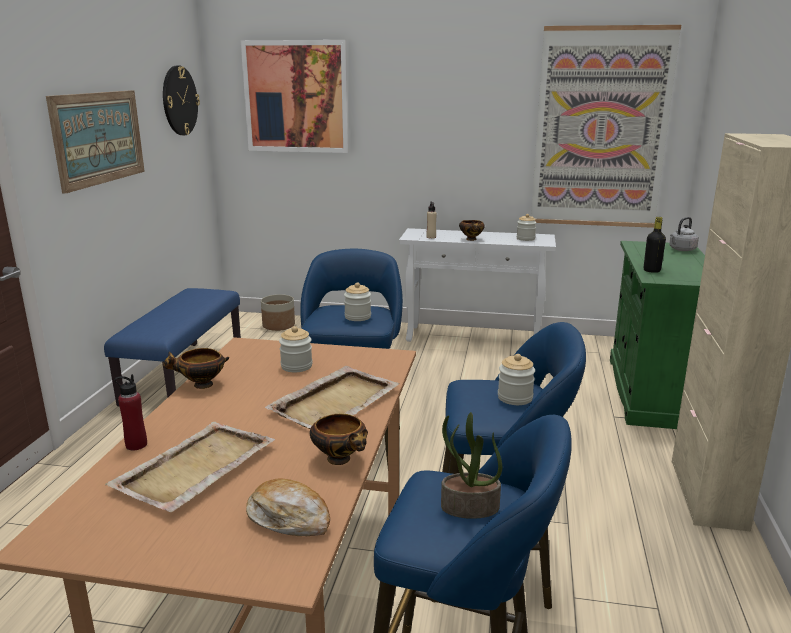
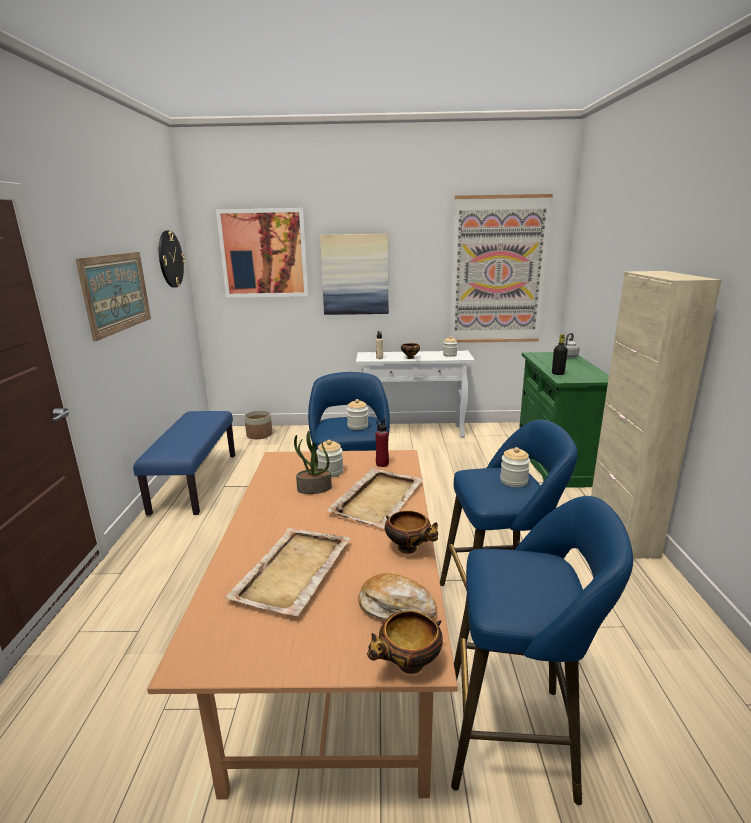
camera: 10 degrees left, 0 degrees up
red bottle [114,374,147,450] -> red bottle moved to [375,418,389,467]
bowl [163,348,229,389] -> bowl moved to [367,611,443,674]
potted plant [441,412,502,519] -> potted plant moved to [294,431,332,494]
none -> picture [320,234,389,315]

